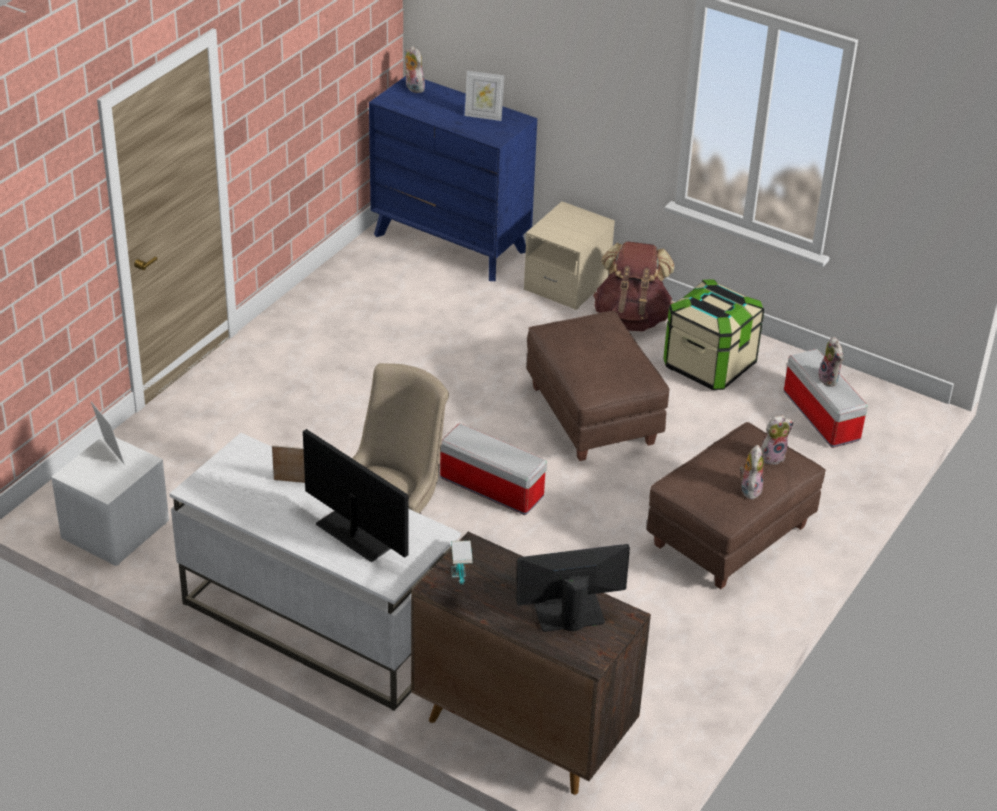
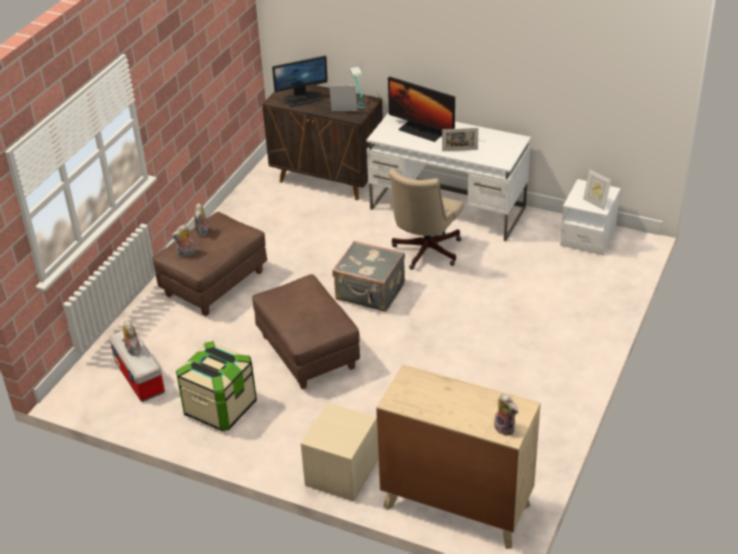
camera: 175 degrees right, 0 degrees up
blue dresser [369,76,537,281] -> beige dresser [376,364,541,549]
storage box [440,423,547,515] -> grey suitcase [333,241,405,312]
picture frame [465,71,505,121] -> picture frame moved to [329,86,357,111]
brown backpack [593,242,674,331] -> none

